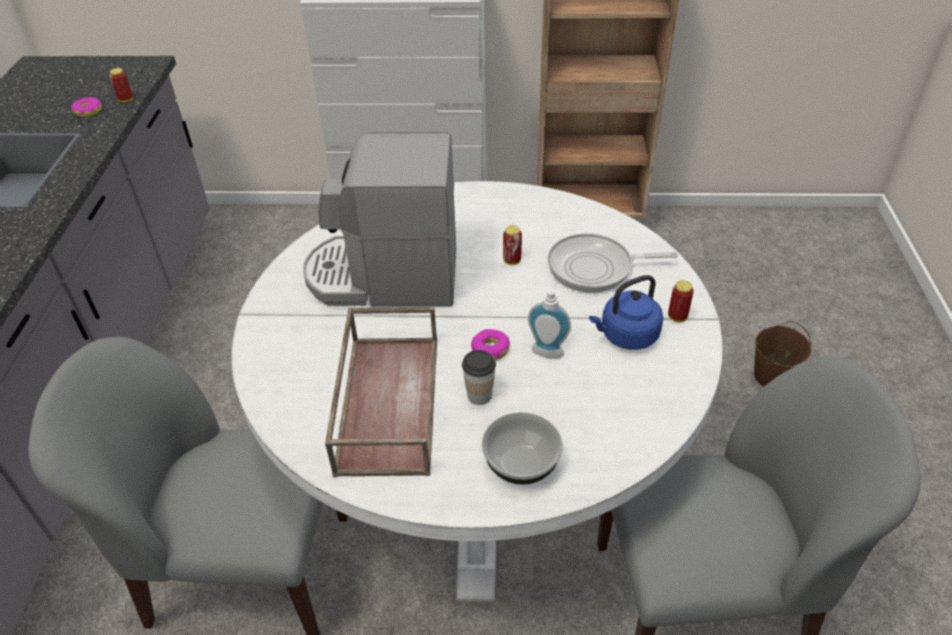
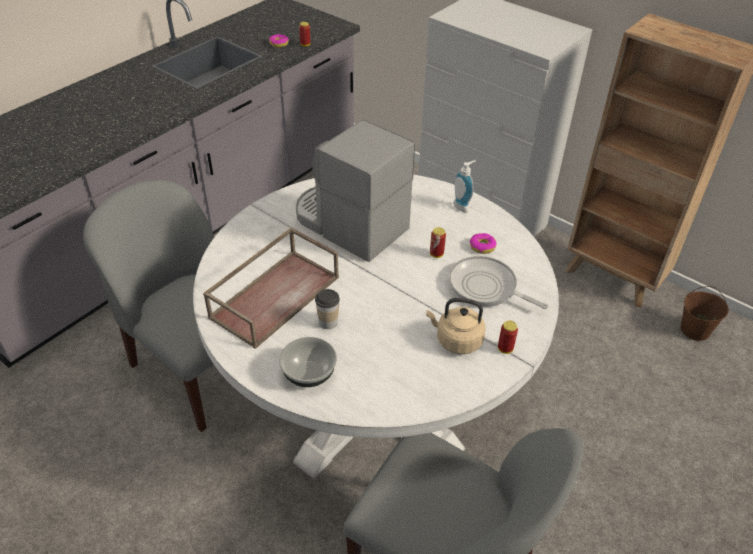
camera: 35 degrees right, 0 degrees up
donut [471,329,510,360] -> donut moved to [470,233,497,254]
soap dispenser [528,280,571,358] -> soap dispenser moved to [453,160,476,213]
blue kettle [589,275,664,350] -> beige kettle [426,298,485,354]
brown bucket [754,321,811,386] -> brown bucket moved to [681,286,729,341]

